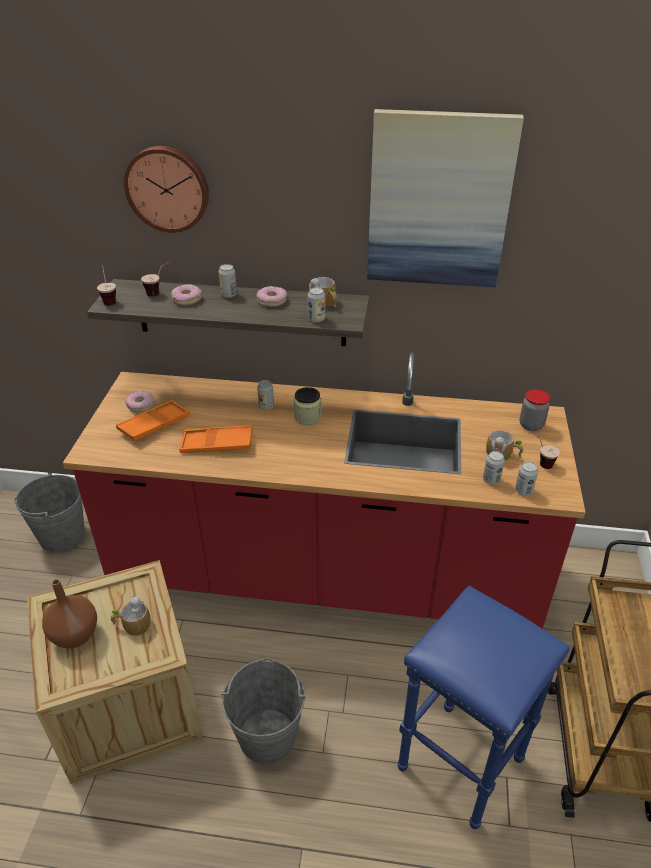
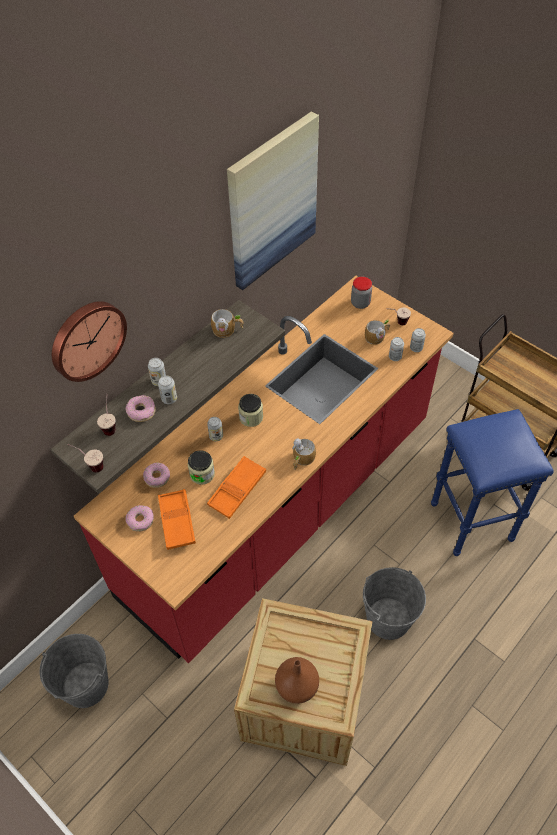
camera: 55 degrees left, 15 degrees up
mug [111,597,151,636] -> mug moved to [292,438,316,470]
donut [256,286,287,307] -> donut moved to [143,462,170,488]
can [308,287,325,323] -> can moved to [158,375,177,404]
none -> jar [188,450,215,485]

